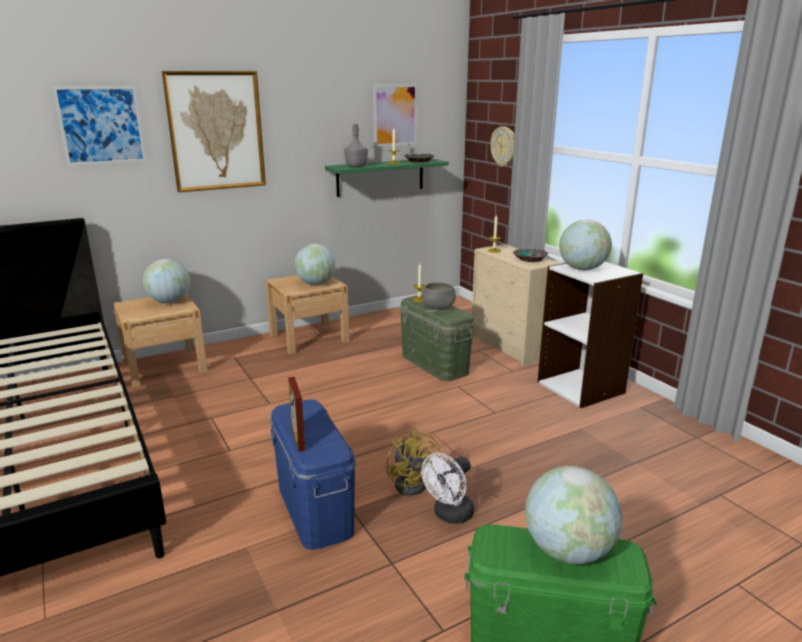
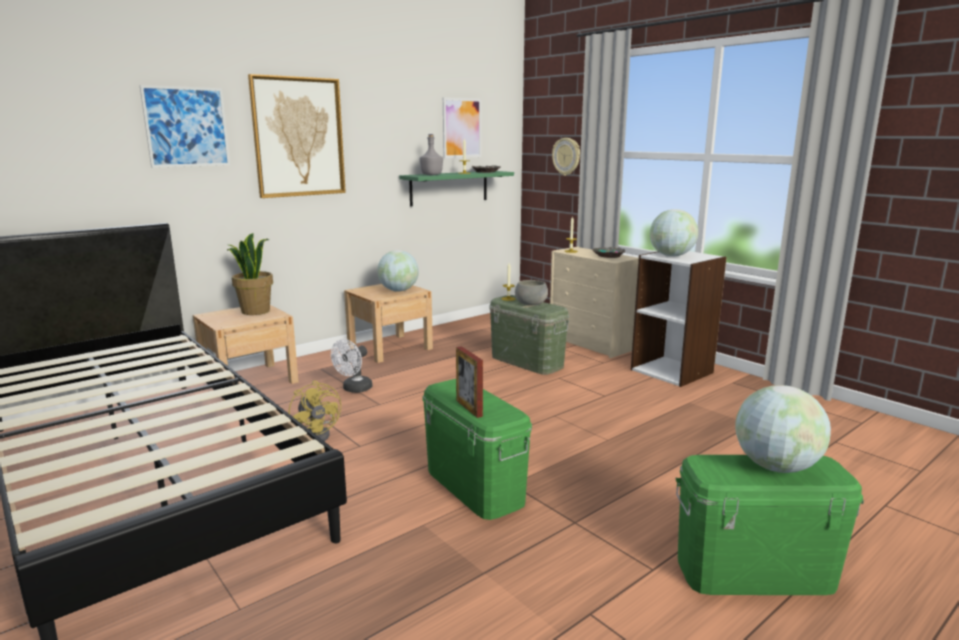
camera: 10 degrees left, 5 degrees down
globe [143,259,190,303] -> potted plant [227,233,273,315]
blue storage box [270,399,356,550] -> green storage box [422,379,532,520]
yellow fan [386,429,440,496] -> yellow fan moved to [289,380,341,441]
white fan [421,453,474,524] -> white fan moved to [331,339,372,393]

